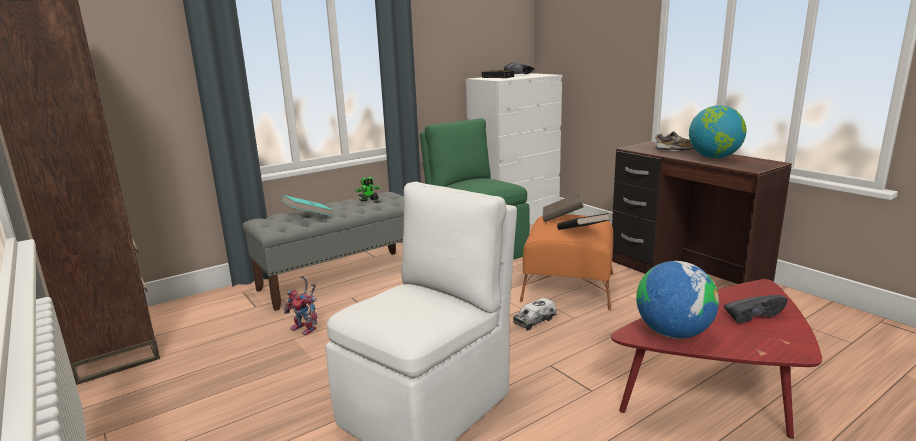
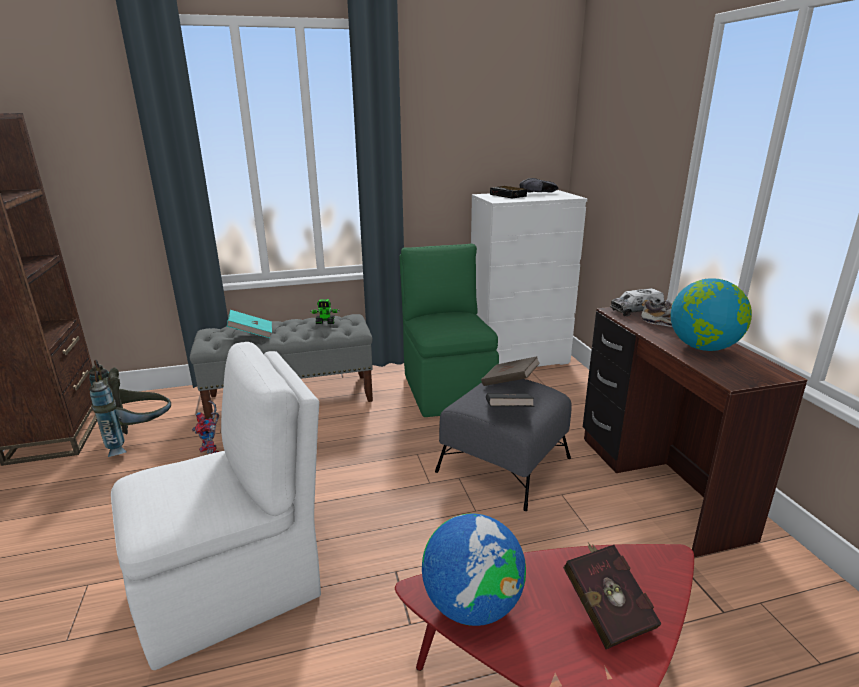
camera: 20 degrees right, 5 degrees up
toy truck [513,297,556,330] -> toy truck moved to [610,288,664,316]
orange ottoman [520,214,613,310] -> grey ottoman [435,379,572,511]
black shoe [724,295,788,324] -> red book [563,542,662,649]
none -> grey backpack [89,360,171,457]

